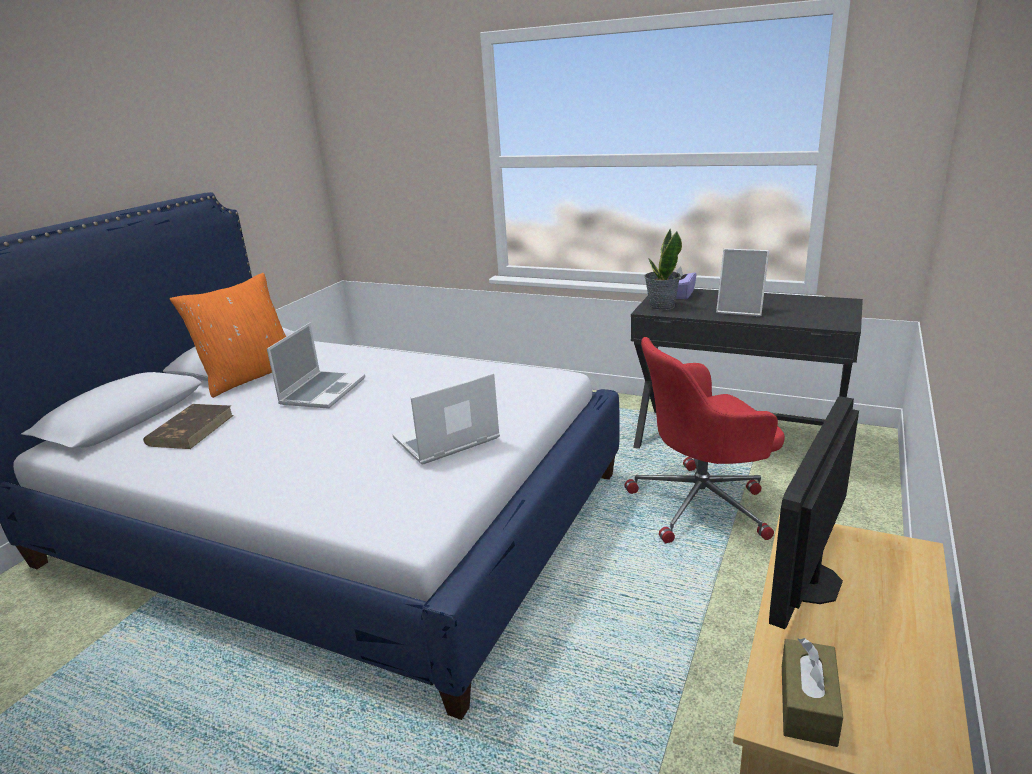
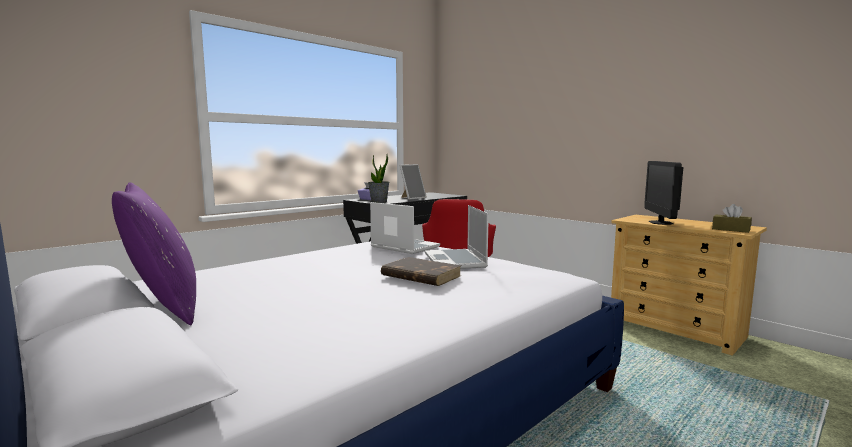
camera: 70 degrees left, 15 degrees down
brown book [143,404,234,449] -> brown book moved to [381,257,461,286]
orange pillow [170,273,286,398] -> purple pillow [112,182,196,325]
laptop [267,323,365,409] -> laptop moved to [370,202,440,254]
monitor [769,396,859,629] -> monitor turned 45 degrees clockwise [644,161,683,225]

